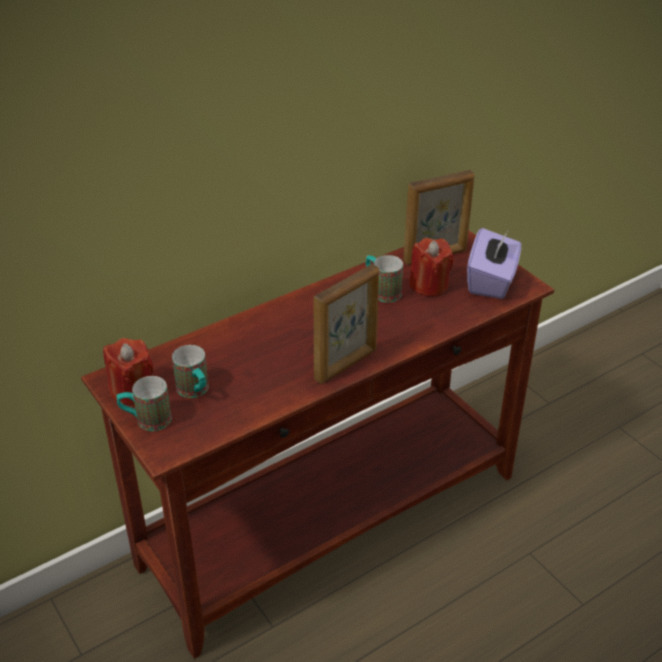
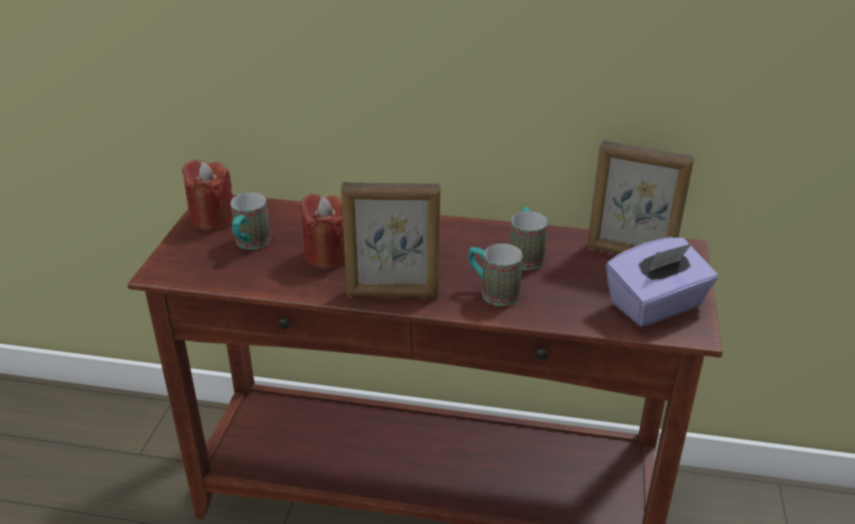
camera: 45 degrees right, 5 degrees down
mug [116,376,172,431] -> mug moved to [469,243,523,306]
red candle [409,238,454,297] -> red candle moved to [299,194,345,269]

